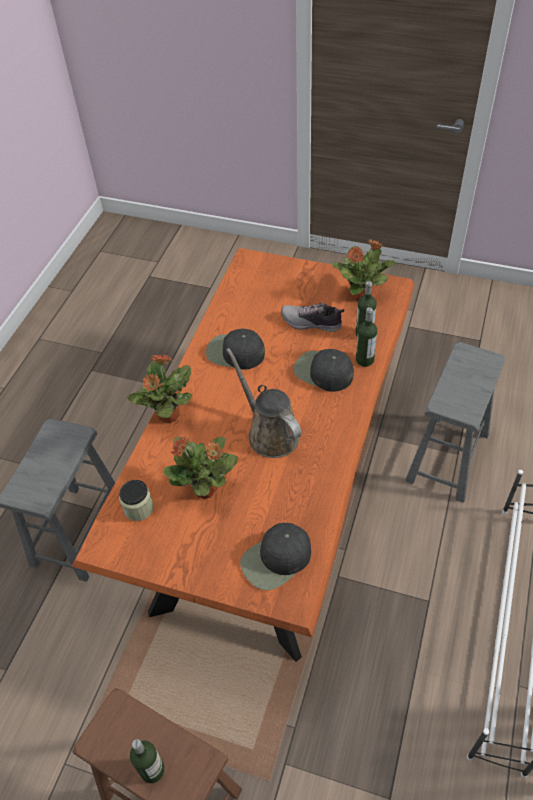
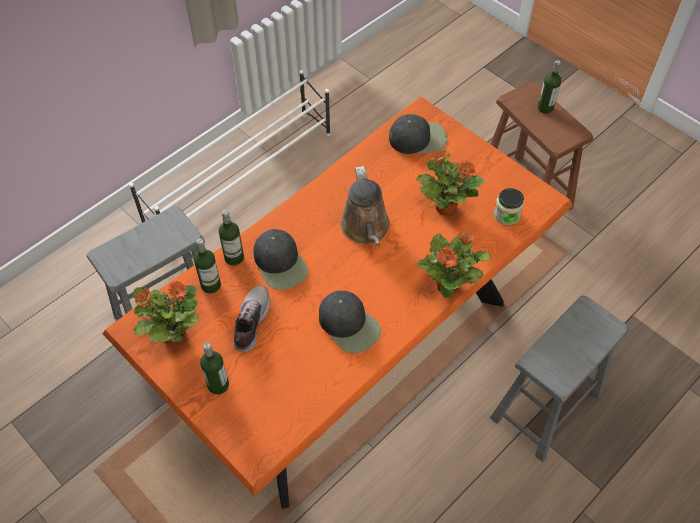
camera: 155 degrees left, 5 degrees up
shoe [281,303,344,332] -> shoe turned 120 degrees counterclockwise [234,285,270,352]
none -> bottle [200,343,229,395]

